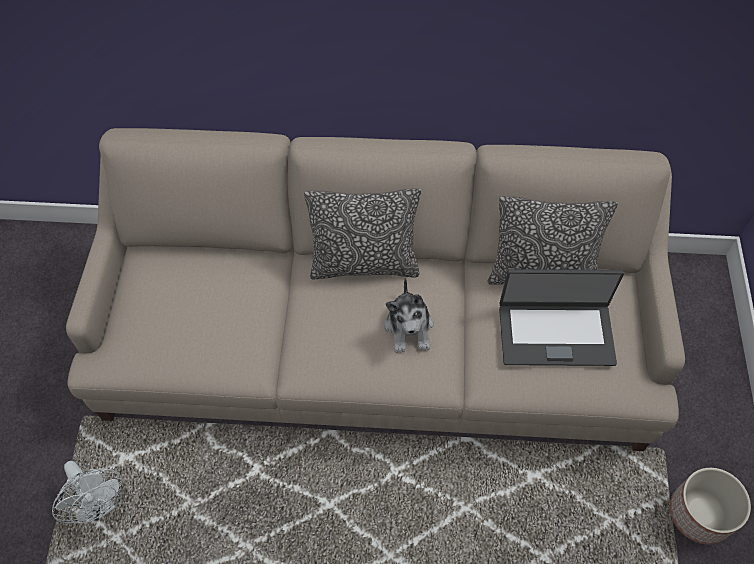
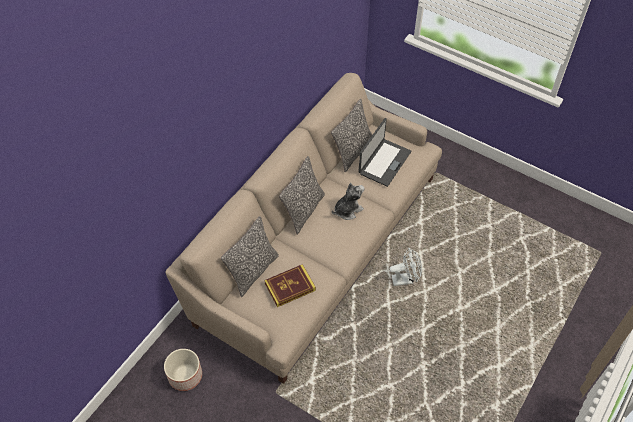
camera: 60 degrees left, 5 degrees down
white fan [52,461,123,524] -> white fan moved to [390,248,422,286]
plush toy [385,277,433,353] -> plush toy turned 60 degrees counterclockwise [332,183,365,220]
planter [670,468,751,544] -> planter moved to [164,349,202,391]
none -> pillow [221,216,279,297]
none -> book [264,264,316,307]

